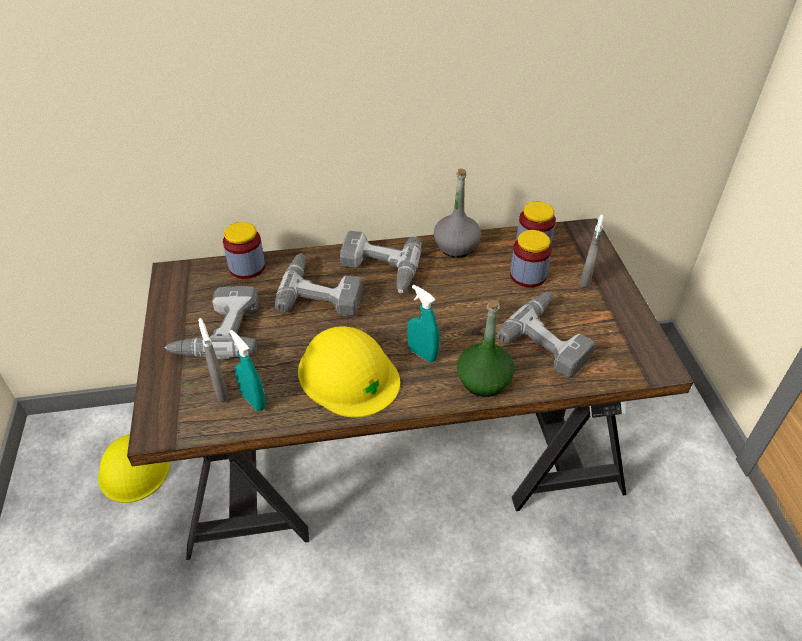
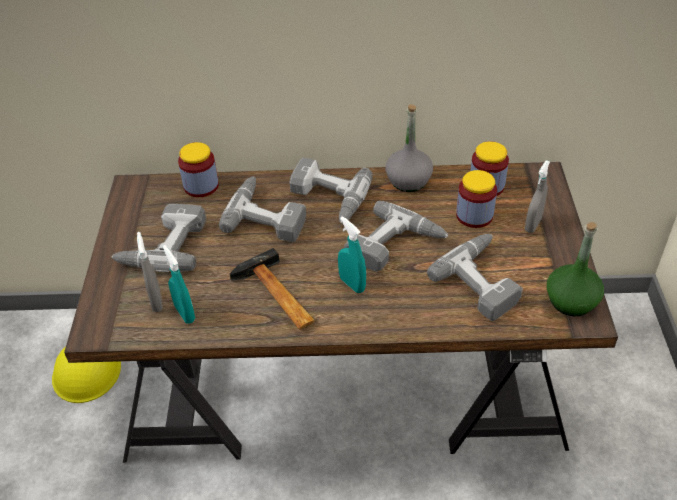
camera: 10 degrees right, 0 degrees up
yellow hard hat [298,326,400,418] -> hammer [230,248,315,330]
green bottle [457,300,515,397] -> green bottle moved to [547,222,604,316]
none -> power drill [344,201,448,272]

